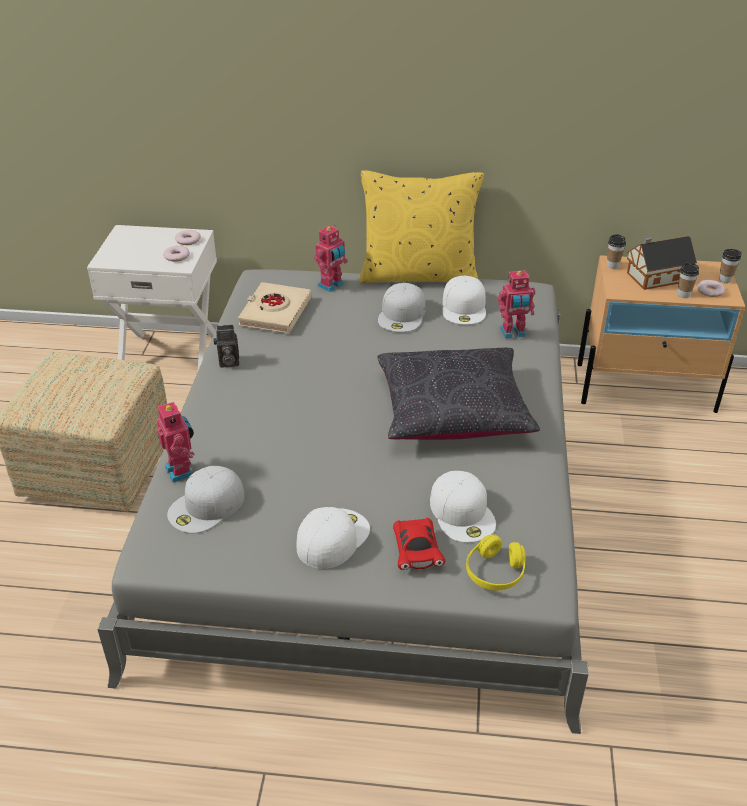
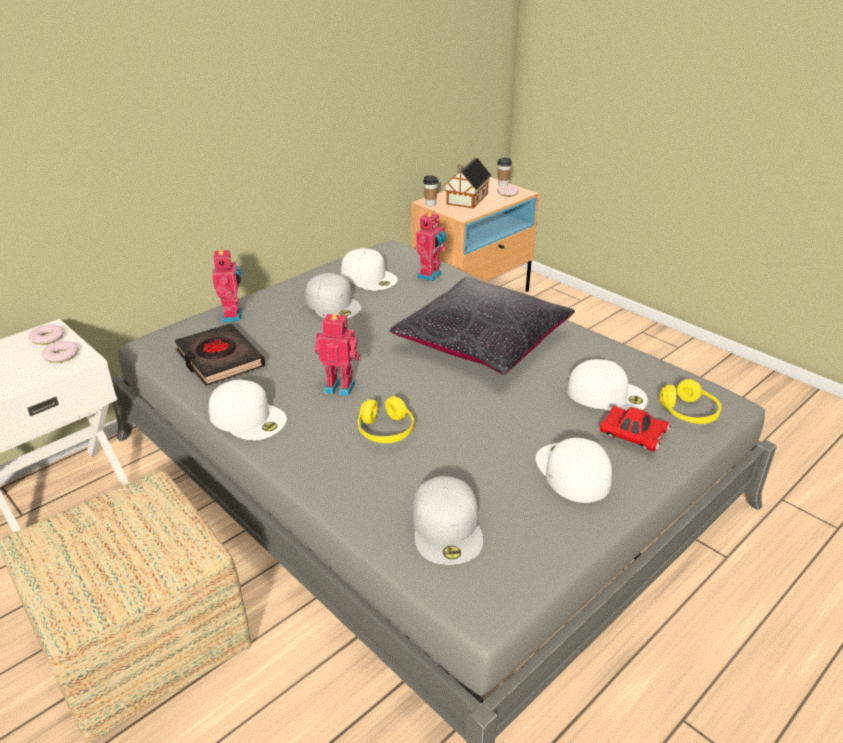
camera: 50 degrees left, 5 degrees down
toy robot [157,401,195,483] -> toy robot moved to [314,314,360,396]
camera [214,325,239,368] -> white cap [209,380,287,440]
beige book [238,282,311,334] -> black book [174,323,265,386]
yellow pillow [359,170,484,283] -> none
cup [677,263,699,298] -> none
none -> yellow headphones [358,396,414,443]

